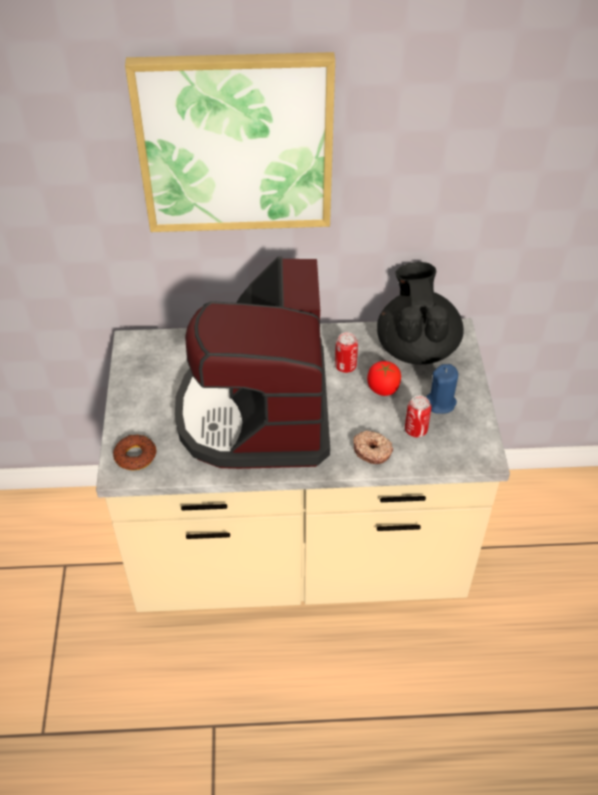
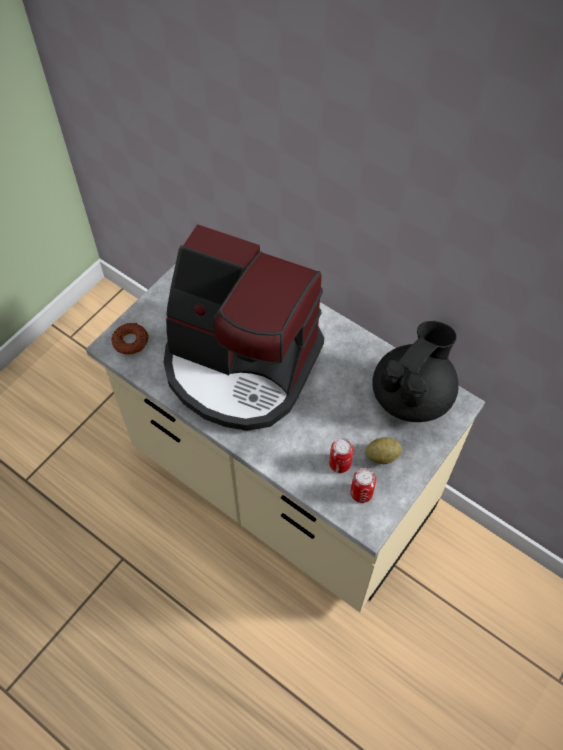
camera: 40 degrees right, 10 degrees up
picture [125,52,335,232] -> none
coffee machine [175,256,330,469] -> coffee machine turned 105 degrees counterclockwise [163,224,324,431]
can [335,332,358,373] -> can moved to [350,468,376,503]
donut [353,431,394,464] -> none
tomato [367,361,401,396] -> none
blue candle [426,364,458,414] -> potato [365,437,402,464]

